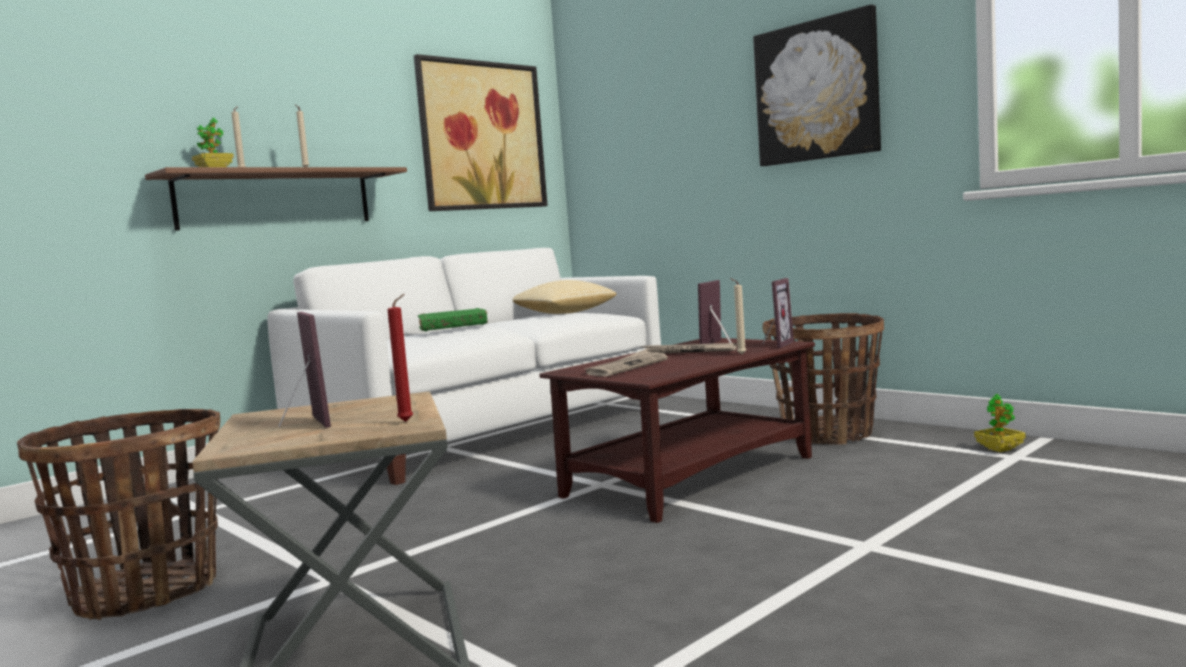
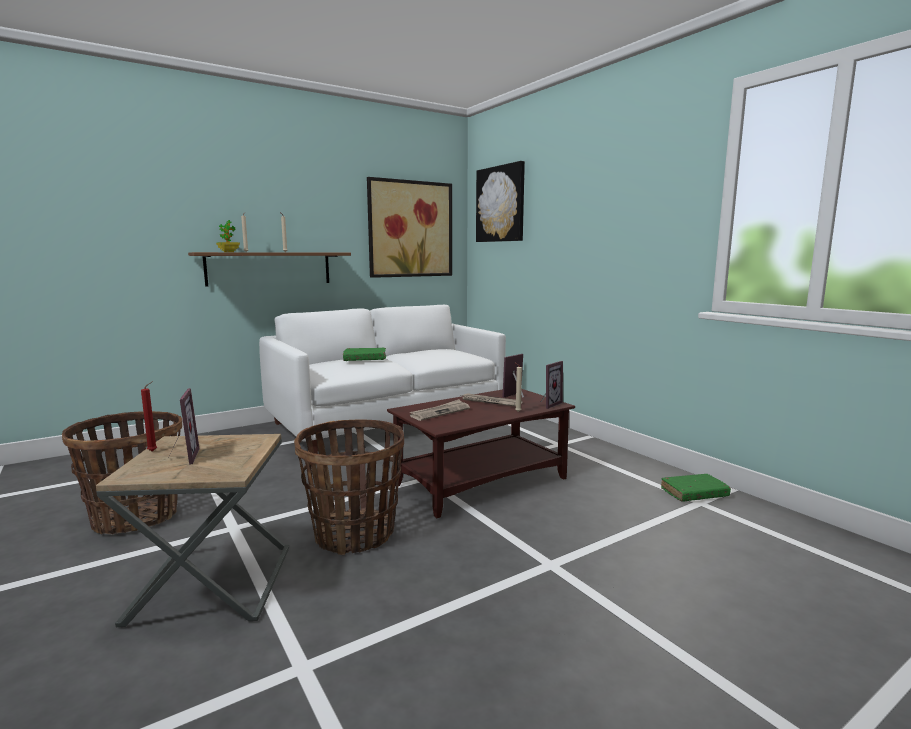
camera: 10 degrees right, 5 degrees up
red candle [387,294,413,422] -> red candle moved to [141,381,157,452]
pillow [512,280,617,314] -> none
picture [753,4,881,166] -> picture moved to [476,161,525,242]
basket [763,313,884,445] -> basket moved to [294,419,404,555]
potted plant [974,394,1026,452] -> green book [661,474,731,501]

